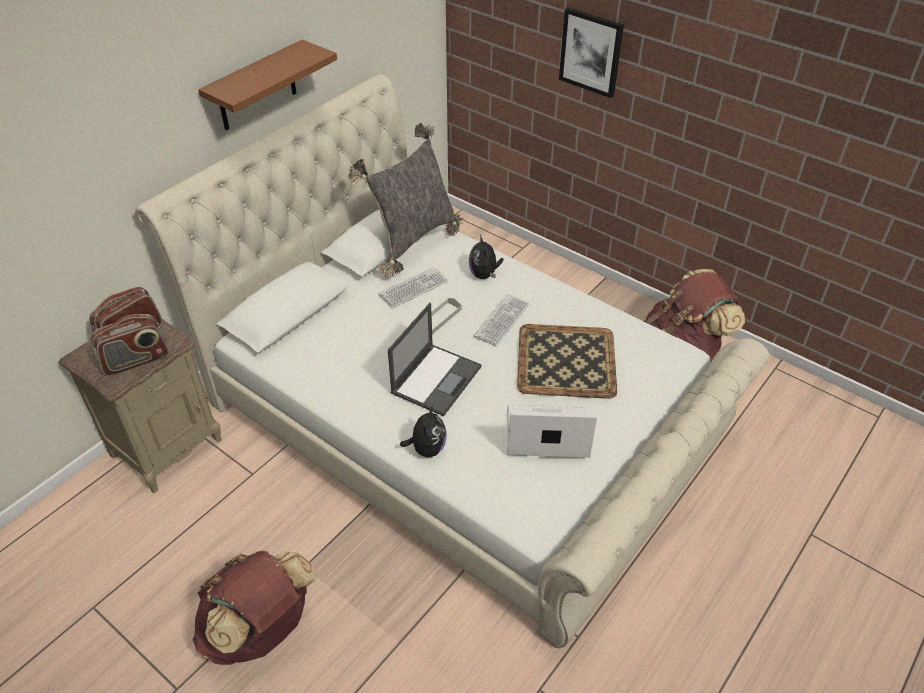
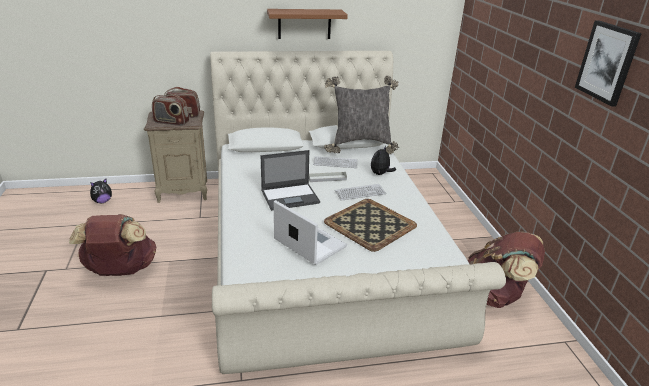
camera: 40 degrees right, 15 degrees down
plush toy [400,405,447,457] -> plush toy moved to [90,179,112,203]
picture [559,7,624,98] -> picture moved to [575,20,642,107]

